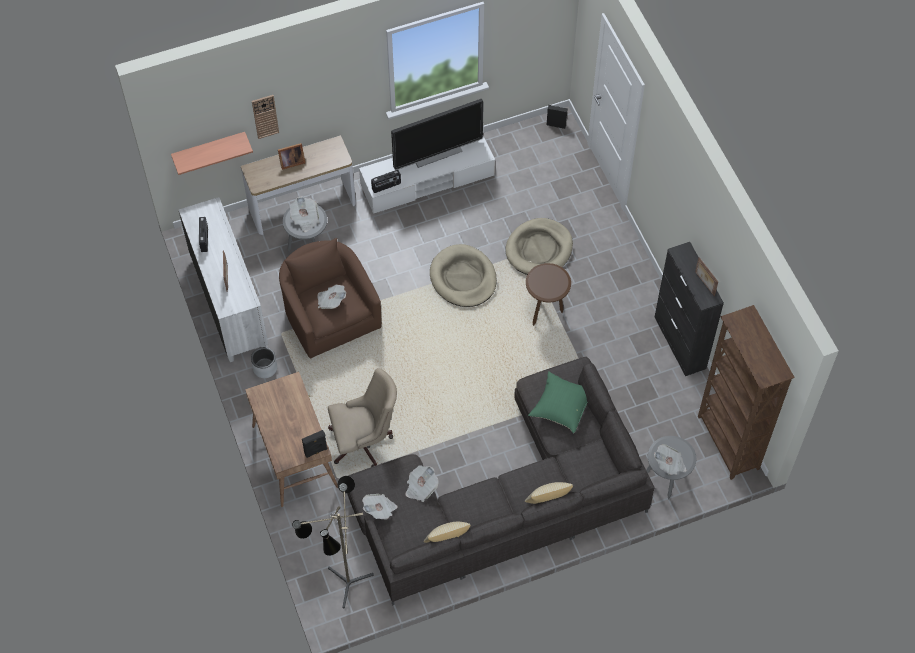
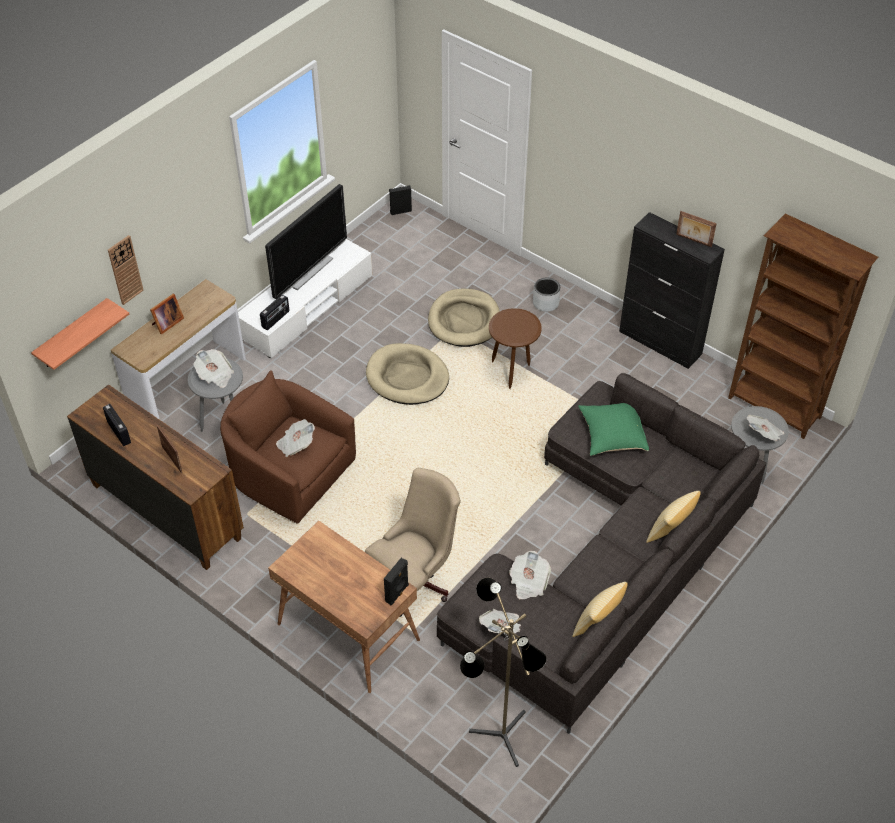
camera: 30 degrees left, 10 degrees down
white dresser [179,197,268,362] -> brown dresser [67,384,244,570]
grey planter [251,347,277,378] -> grey planter moved to [533,278,560,312]

